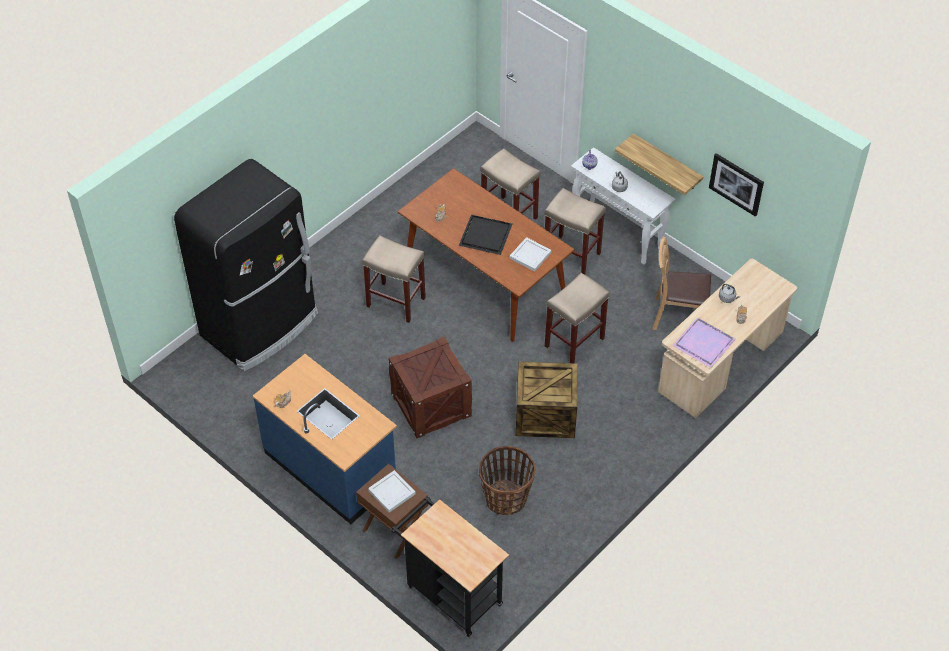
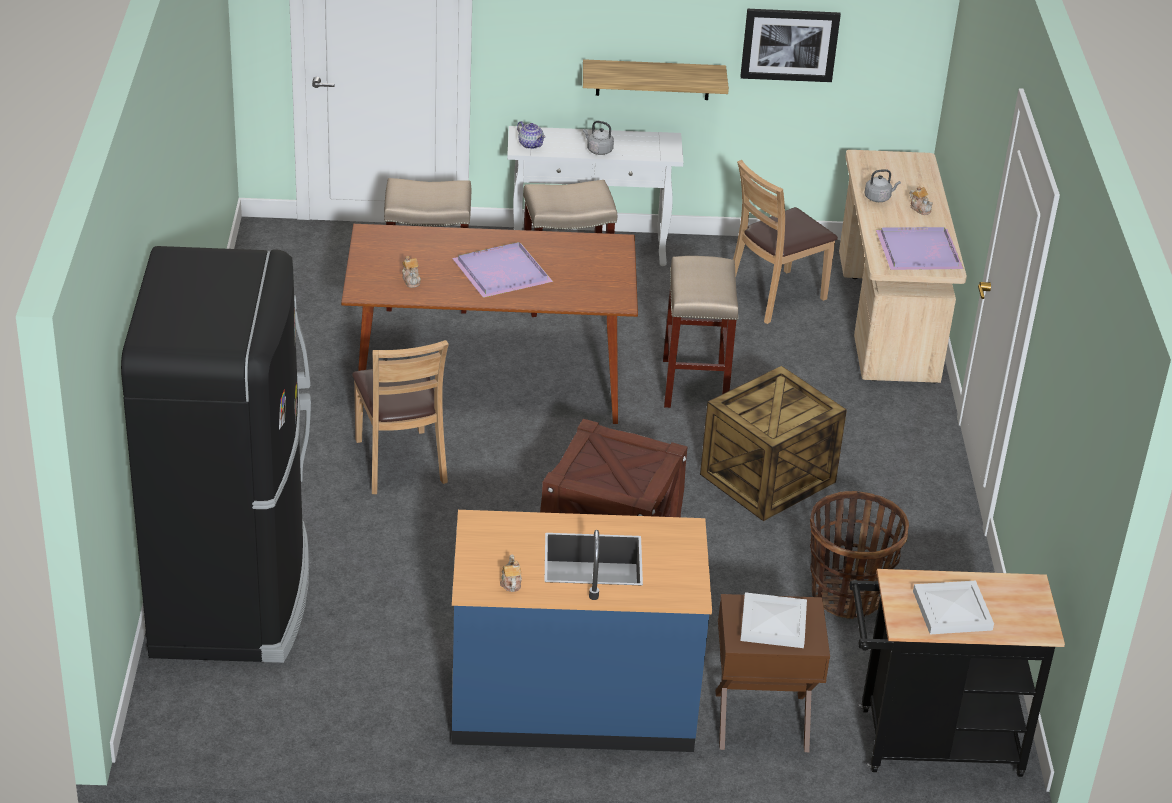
camera: 45 degrees left, 15 degrees down
beige stool [362,235,426,323] -> brown chair [352,340,449,494]
black tray [459,215,512,255] -> purple tray [452,242,553,298]
white tray [510,237,551,272] -> white tray moved to [913,581,994,634]

